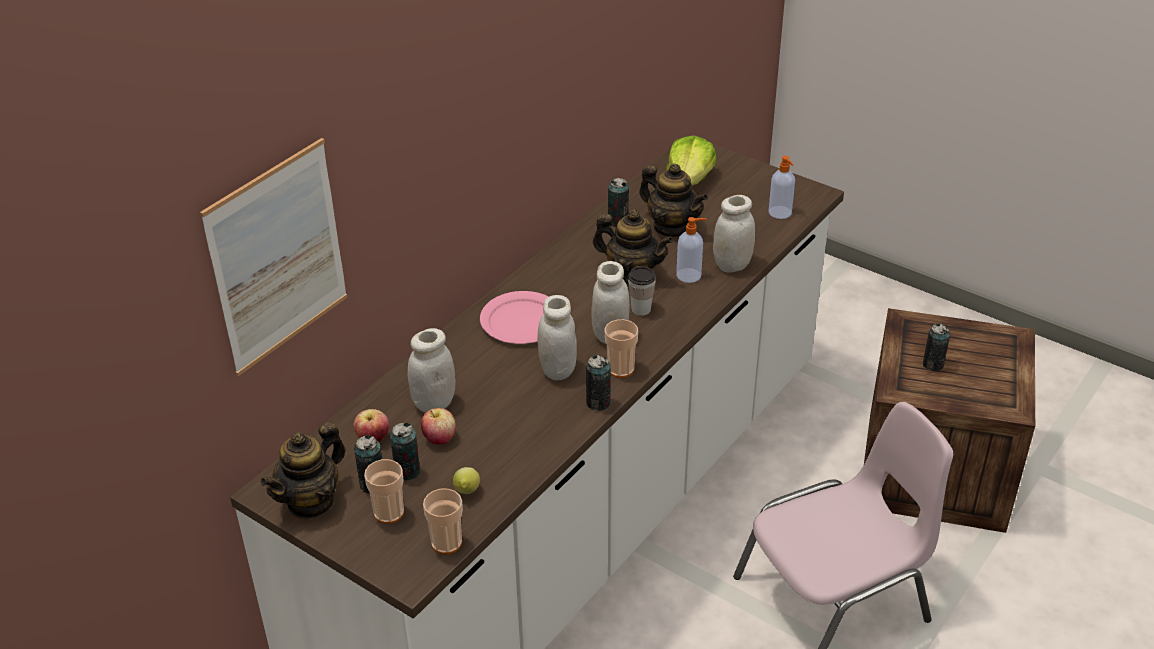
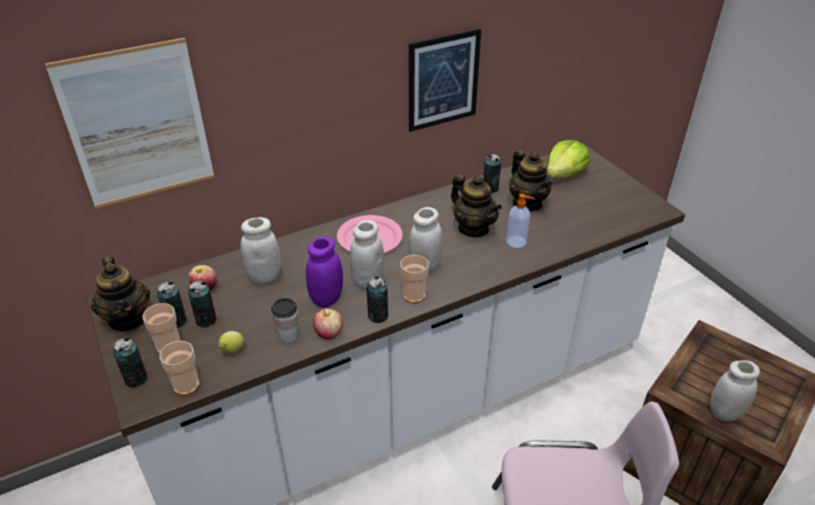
camera: 25 degrees right, 0 degrees up
teapot [260,422,346,520] -> teapot turned 90 degrees counterclockwise [91,255,150,331]
apple [421,408,456,445] -> apple moved to [313,309,343,340]
cup [628,266,656,316] -> cup moved to [271,298,298,343]
white jar [713,195,755,273] -> white jar moved to [710,360,760,421]
soap dispenser [768,156,795,219] -> none
can [923,323,950,371] -> can moved to [113,338,147,388]
none -> purple jar [306,236,343,308]
none -> picture [409,29,481,132]

